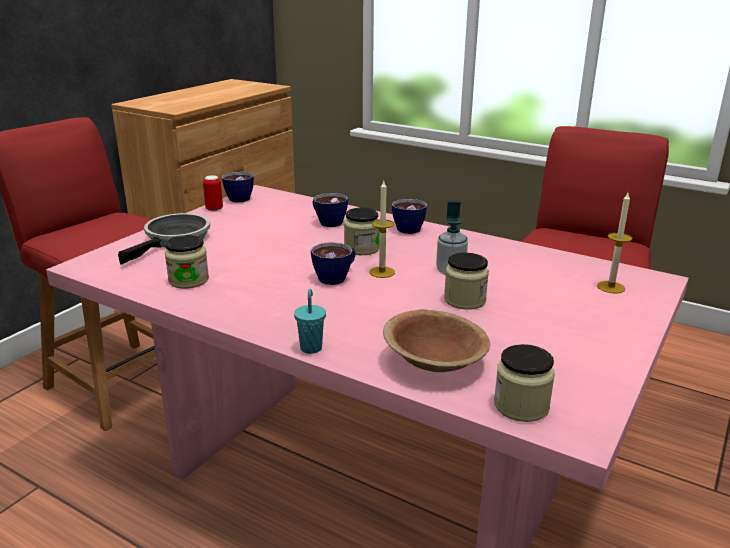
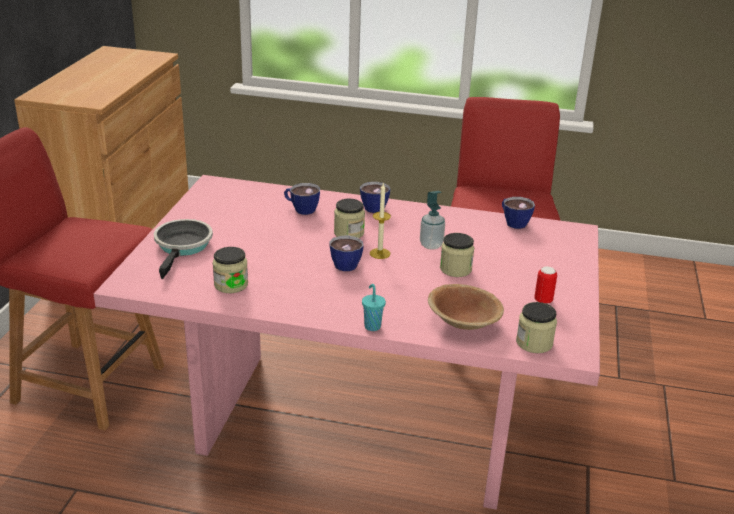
camera: 20 degrees left, 5 degrees up
can [203,175,223,211] -> can moved to [534,266,557,304]
cup [222,172,254,202] -> cup moved to [502,197,535,229]
candle [597,193,632,293] -> none

